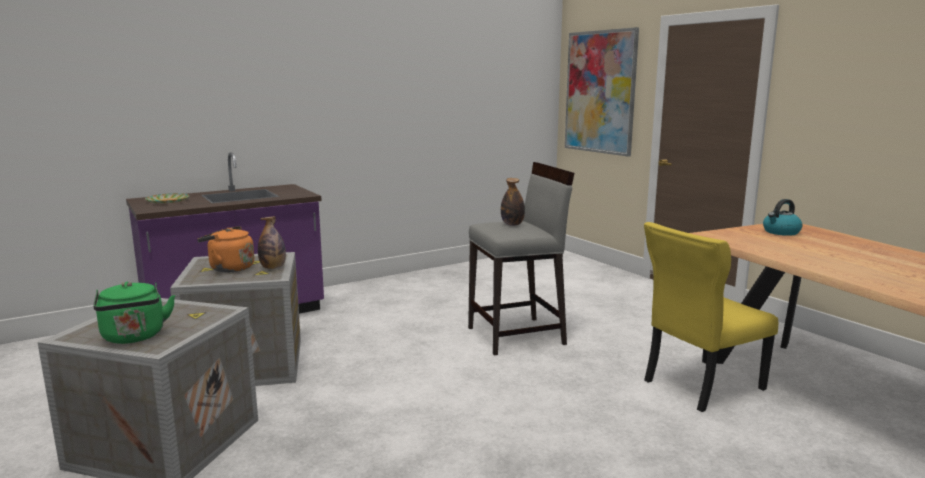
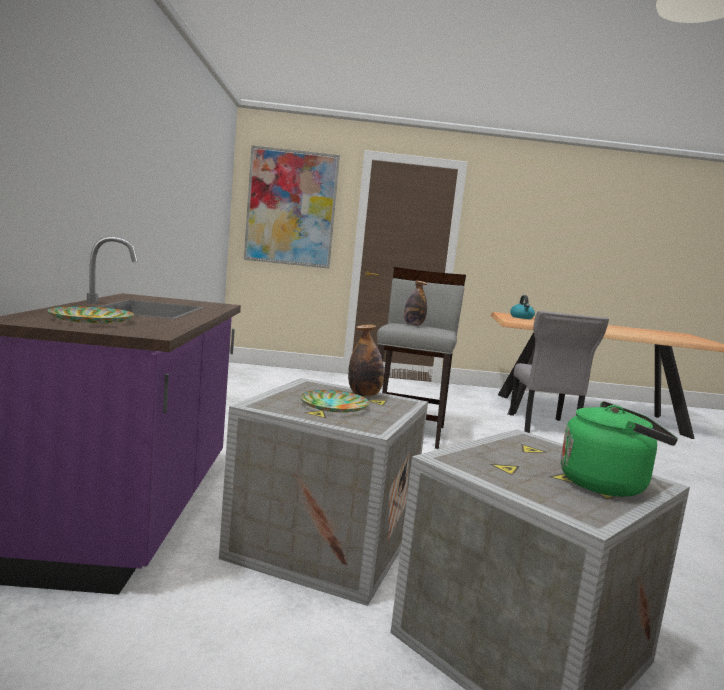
camera: 60 degrees left, 5 degrees down
orange kettle [197,226,254,272] -> plate [300,390,370,413]
yellow chair [644,222,778,412] -> grey chair [510,311,609,433]

